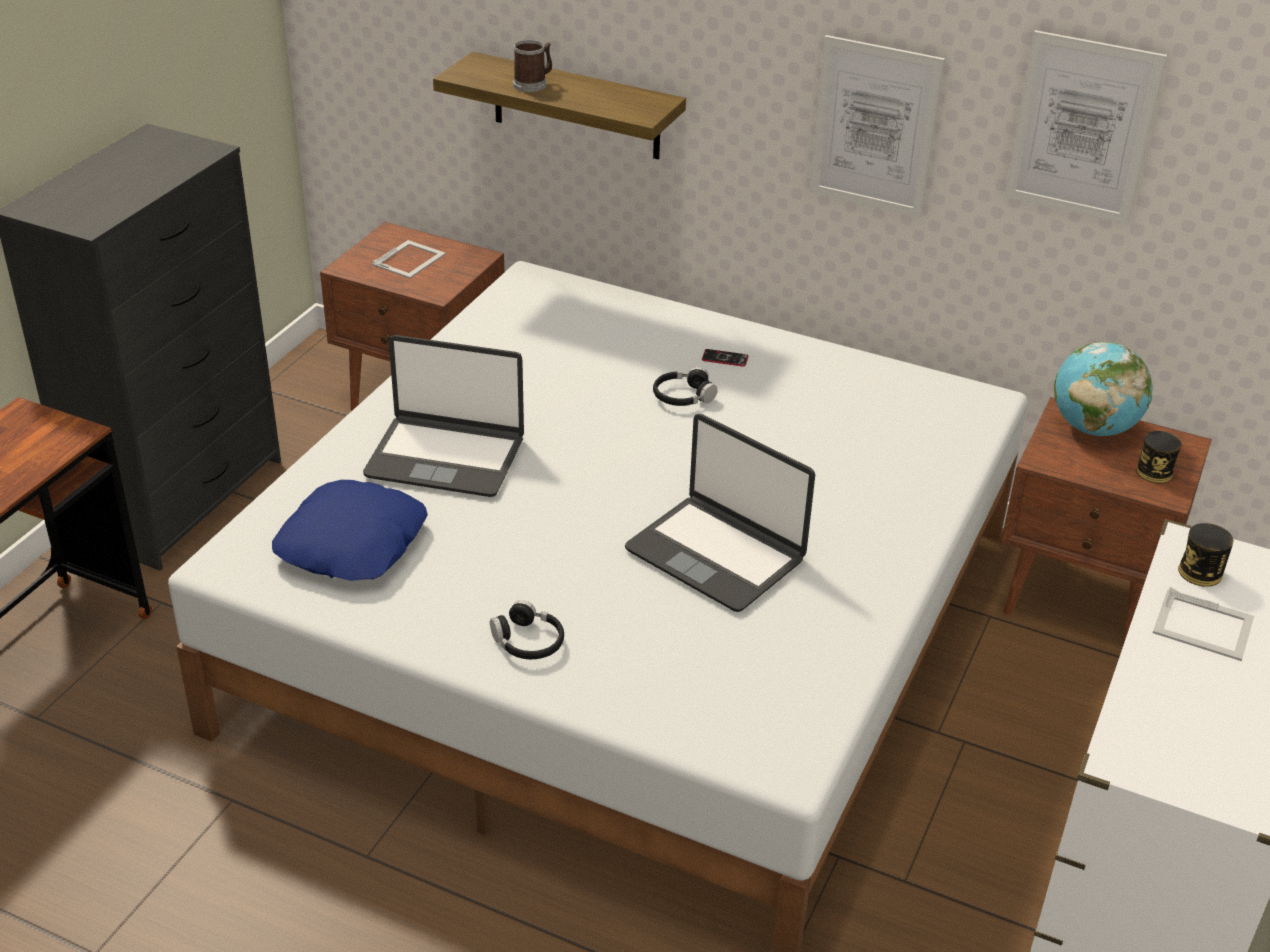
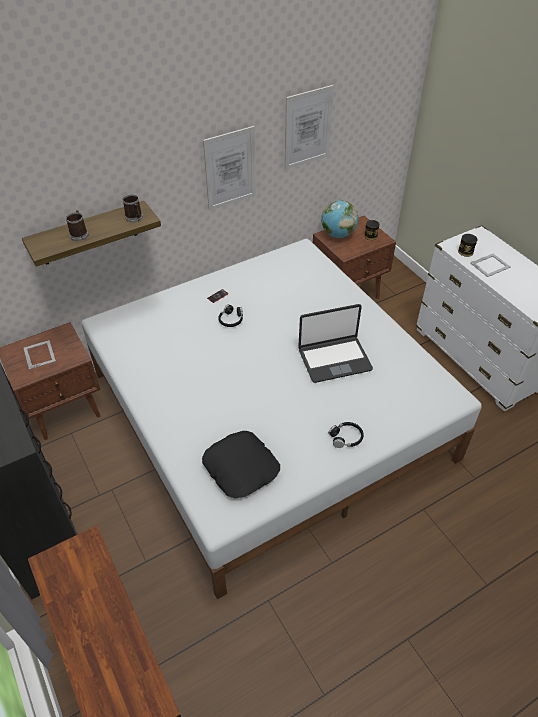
camera: 55 degrees left, 10 degrees up
blue pillow [272,480,428,581] -> black pillow [202,431,280,499]
laptop [363,335,524,497] -> none
none -> mug [123,194,143,222]

